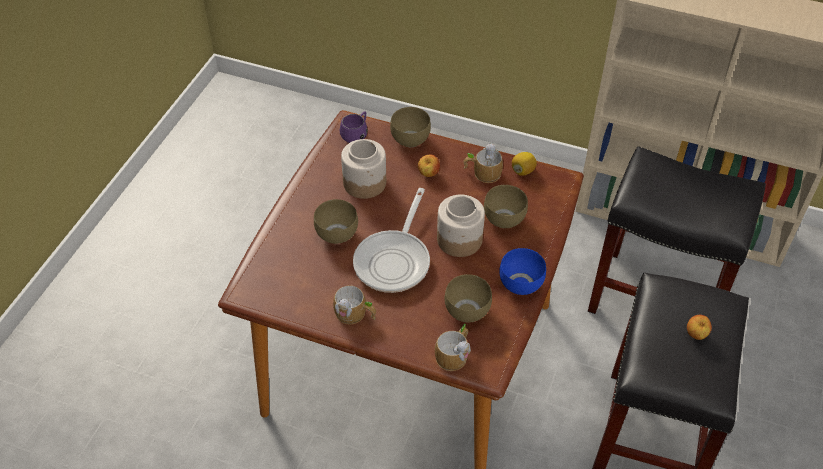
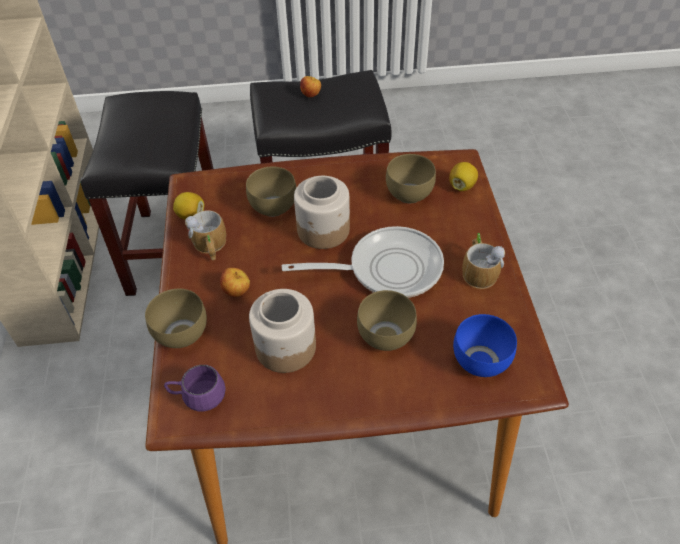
camera: 115 degrees left, 0 degrees up
mug [435,324,471,371] -> lemon [449,162,478,191]
blue bowl [499,248,546,295] -> blue bowl moved to [453,314,517,377]

